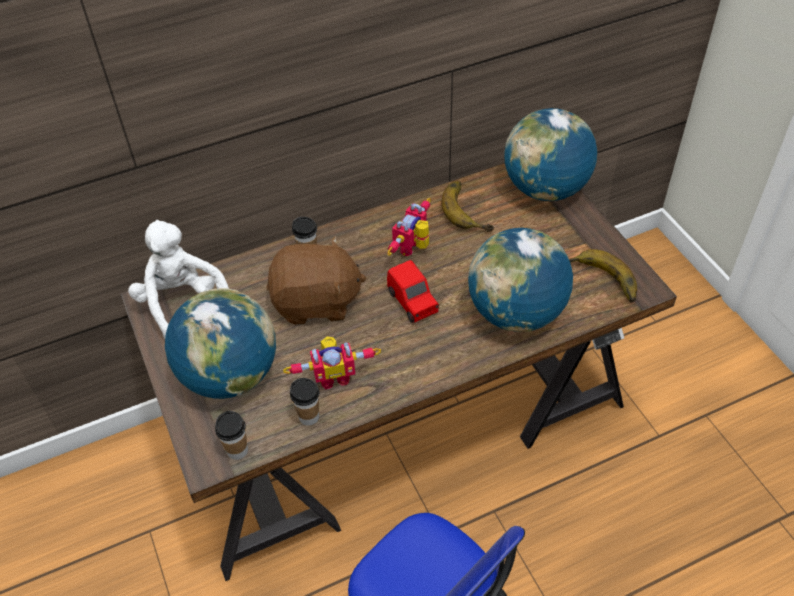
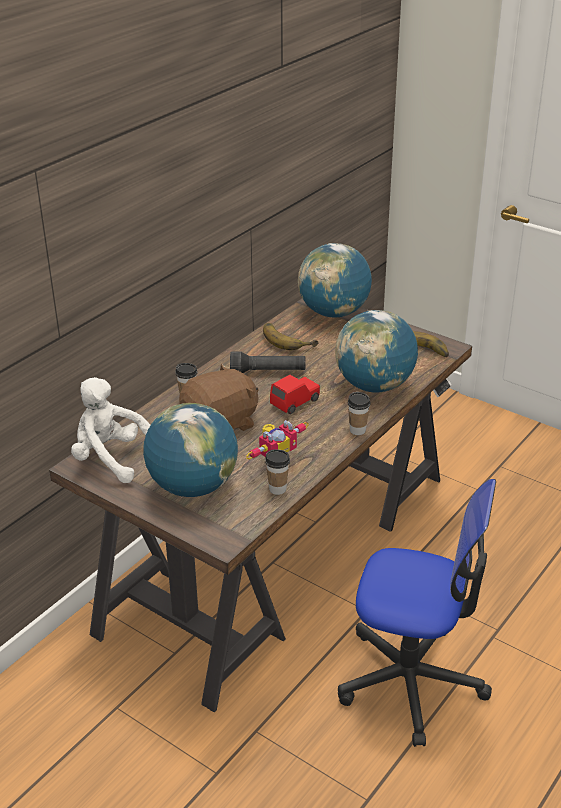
camera: 30 degrees left, 15 degrees down
cup [215,411,248,460] -> cup moved to [348,392,371,435]
toy robot [387,198,431,256] -> black flashlight [230,352,305,373]
red toy car [387,260,439,323] -> red toy car turned 75 degrees counterclockwise [270,375,320,414]

